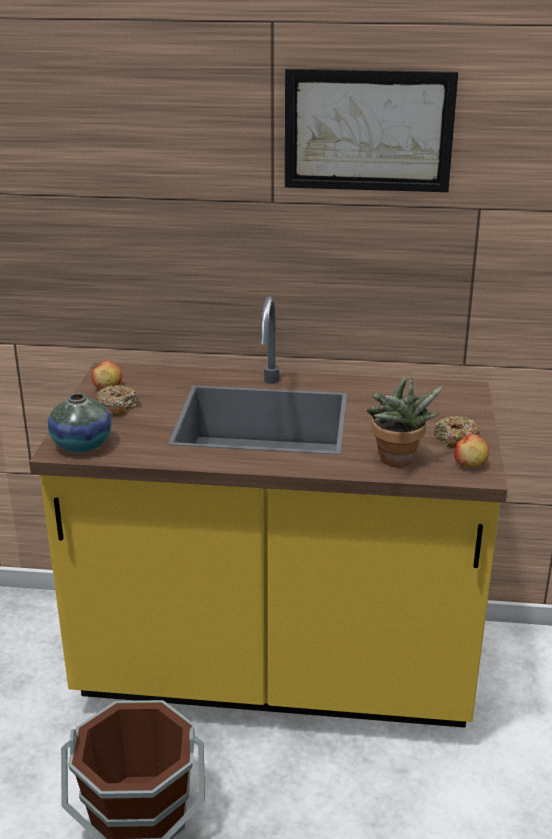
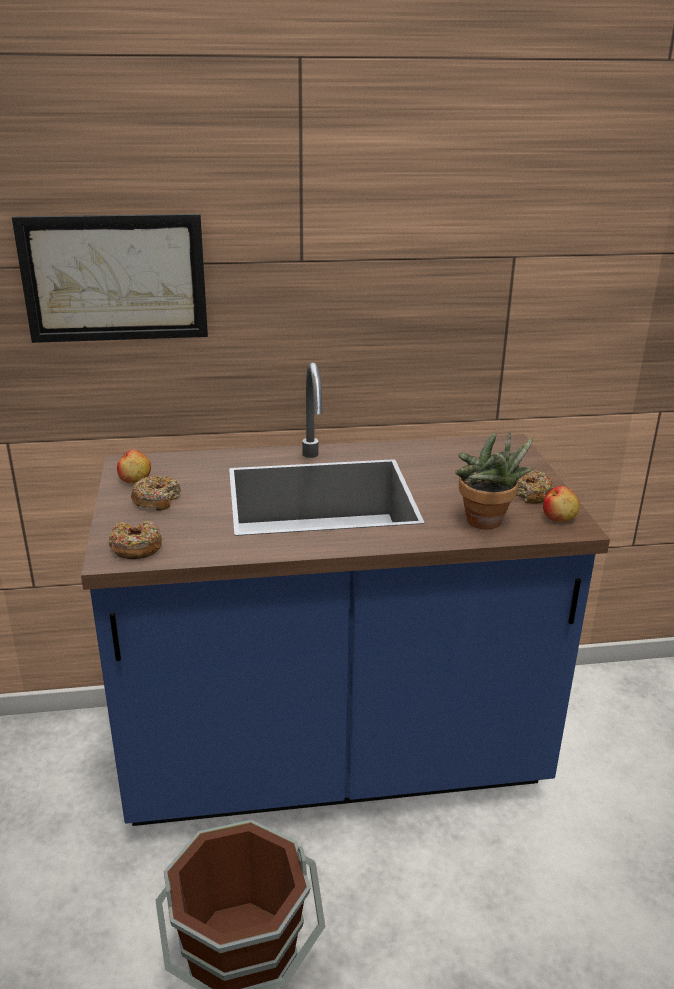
camera: 15 degrees left, 0 degrees up
yellow counter [29,296,507,728] -> blue counter [81,362,610,826]
vase [48,394,112,452] -> donut [109,521,162,559]
picture [285,69,458,192] -> picture moved to [12,214,208,343]

